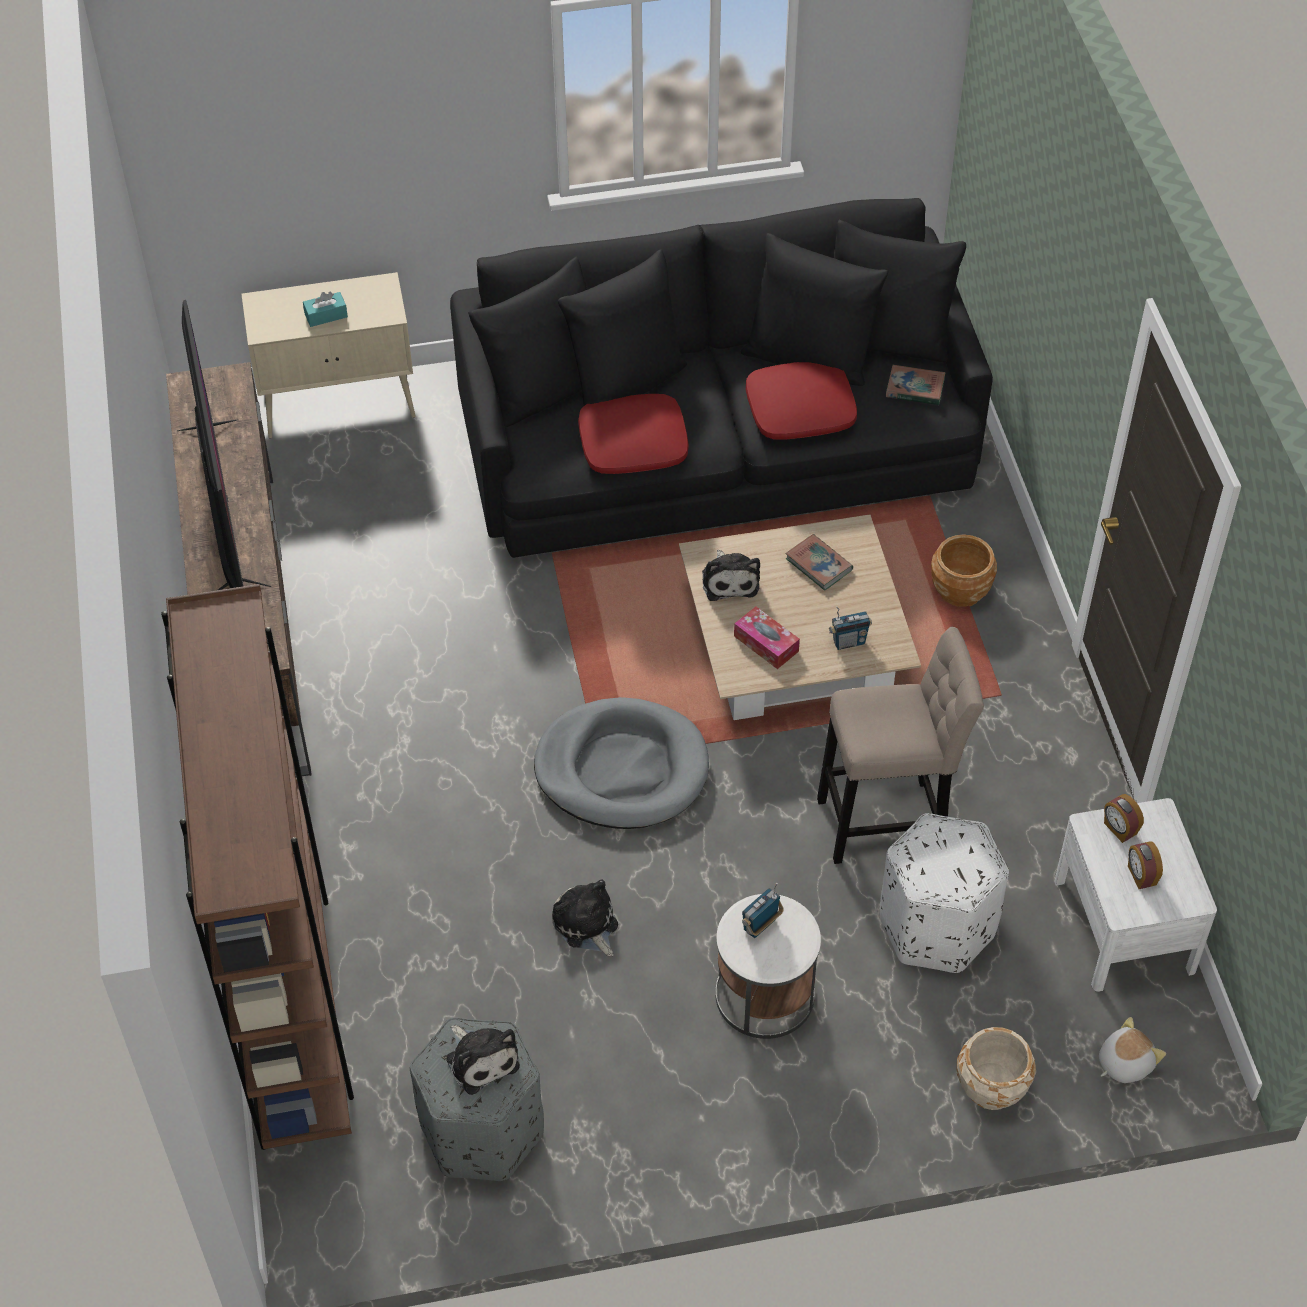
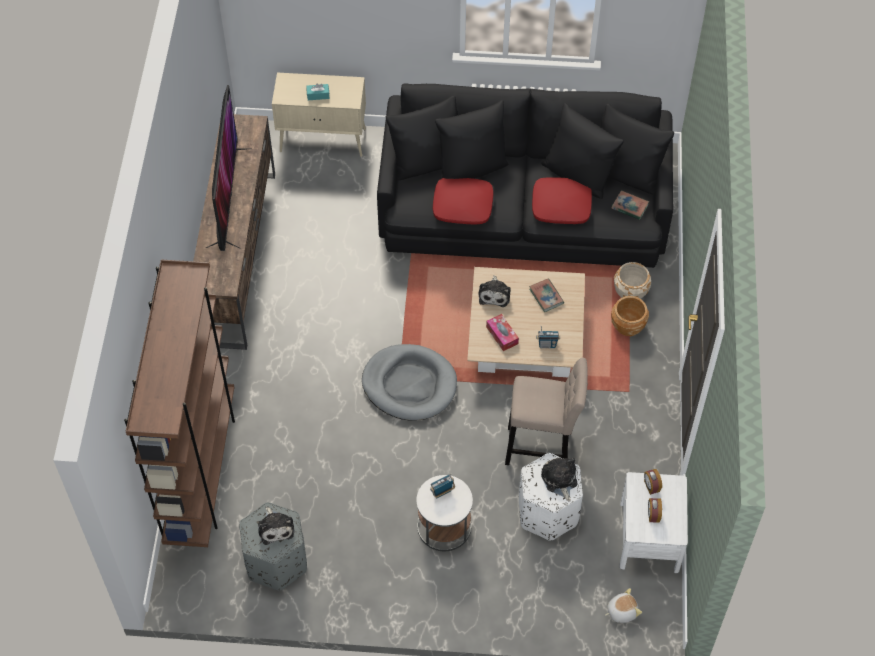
camera: 15 degrees right, 5 degrees up
plush toy [552,879,618,957] -> plush toy moved to [541,458,578,501]
beige planter [957,1027,1036,1110] -> beige planter moved to [614,262,651,299]

